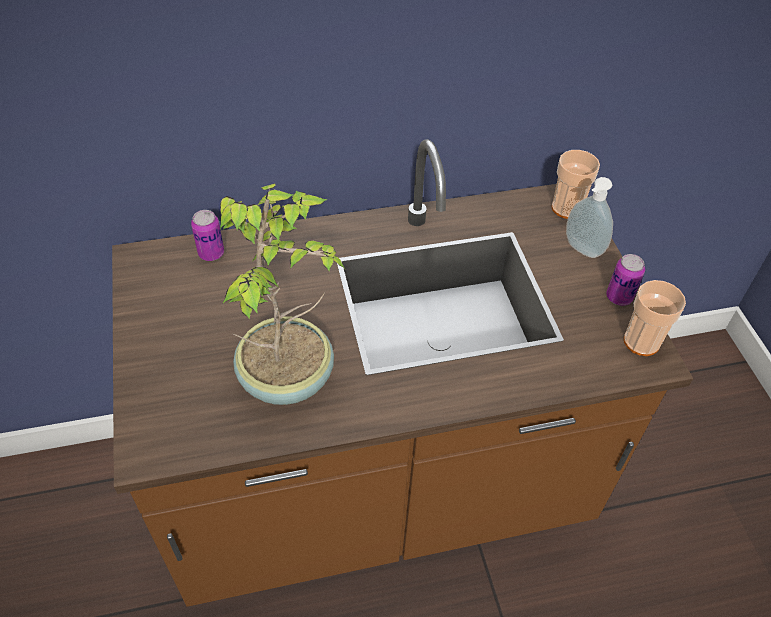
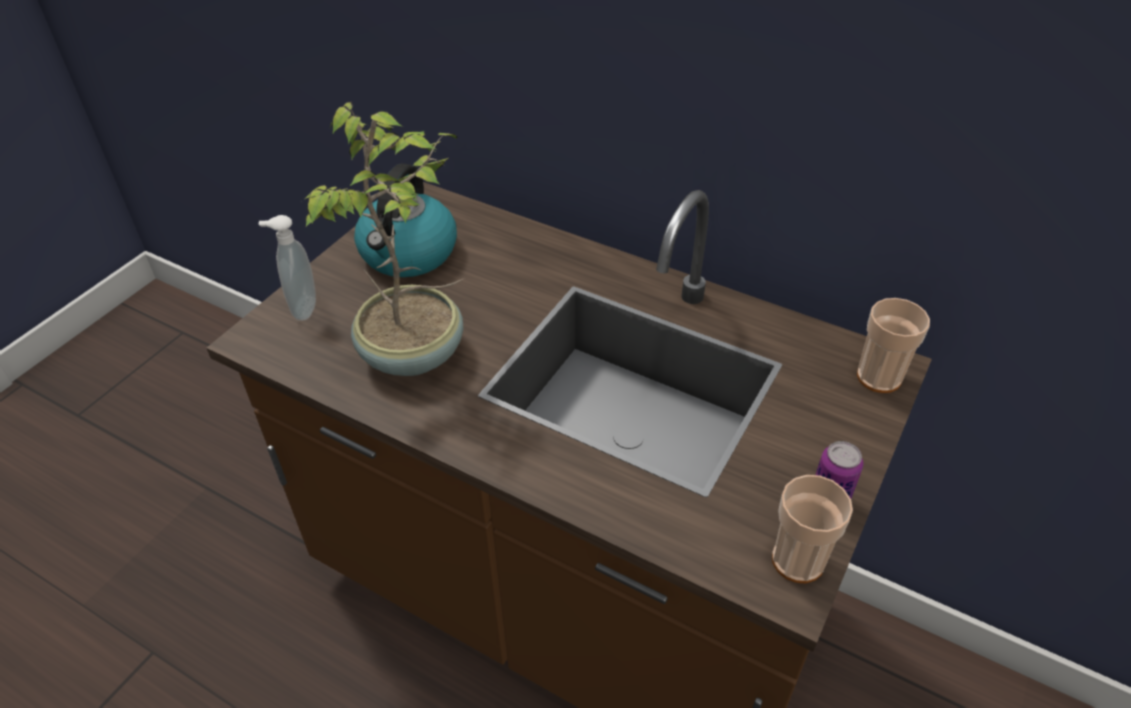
camera: 45 degrees right, 5 degrees down
can [191,210,224,261] -> none
soap dispenser [566,177,613,258] -> soap dispenser moved to [258,215,316,321]
none -> kettle [354,163,457,277]

